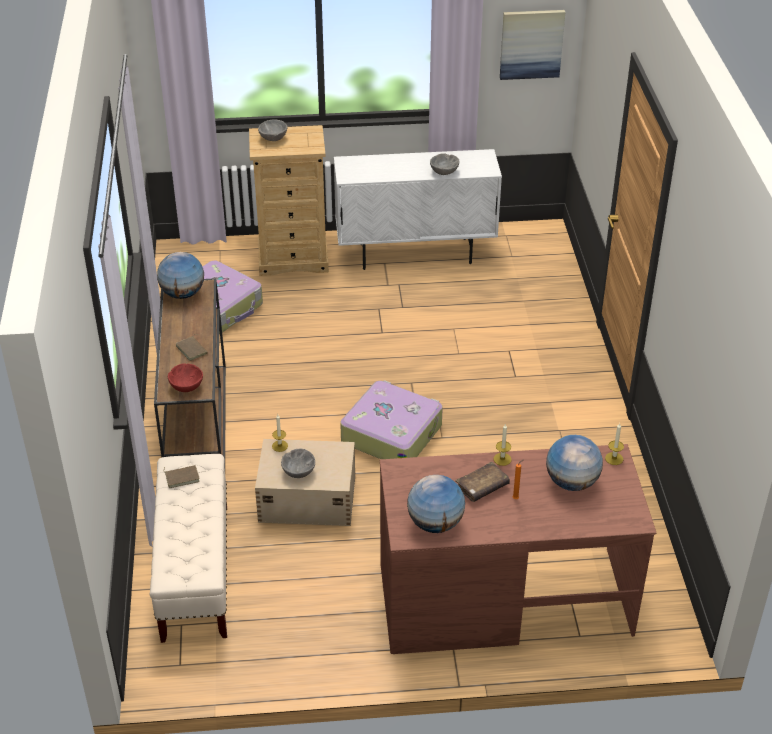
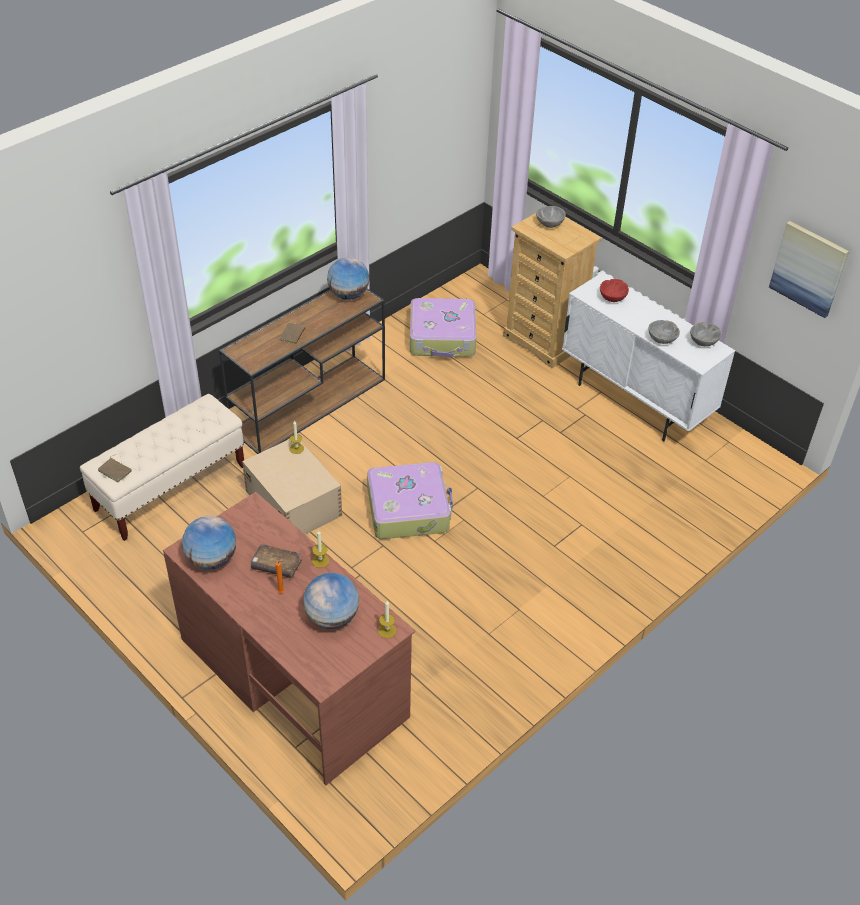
camera: 50 degrees right, 5 degrees up
brown book [164,465,200,488] -> brown book moved to [98,455,132,482]
red bowl [168,363,203,392] -> red bowl moved to [600,279,629,302]
grey bowl [281,449,315,478] -> grey bowl moved to [690,322,721,346]

